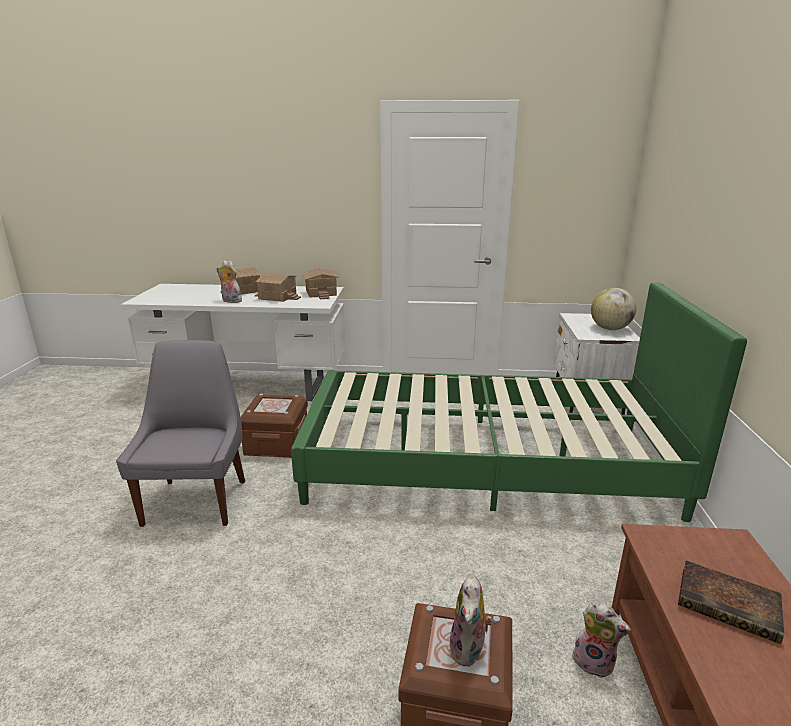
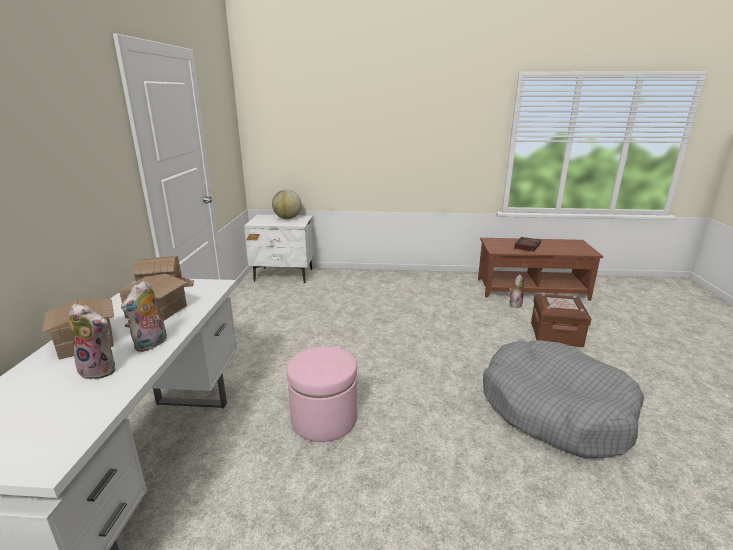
camera: 90 degrees left, 0 degrees up
grey chair [116,340,245,527] -> none
brown storage box [241,394,308,458] -> pink ottoman [287,346,357,442]
green bed [291,282,747,522] -> none
plush toy [449,574,493,667] -> plush toy moved to [69,304,115,380]
none -> grey dog bed [483,340,644,458]

